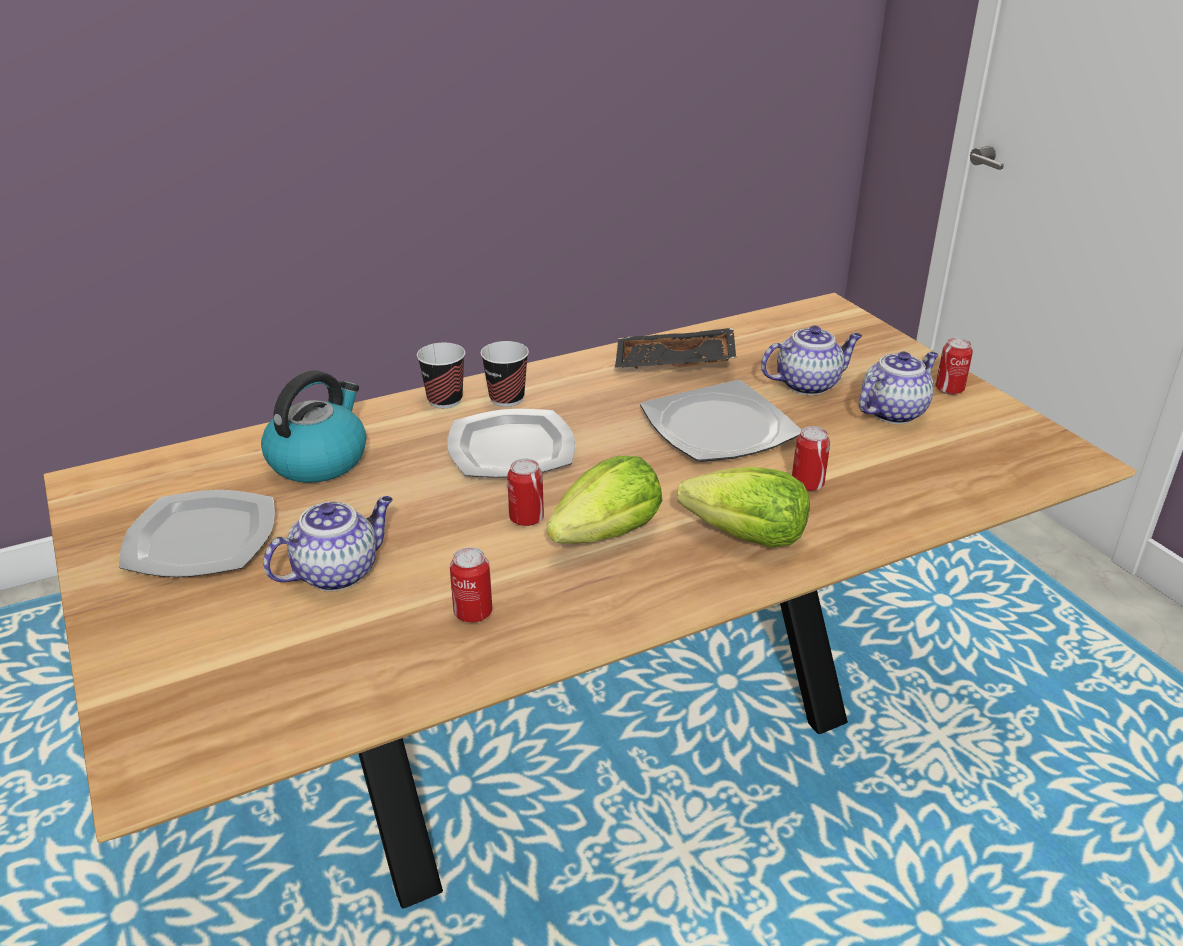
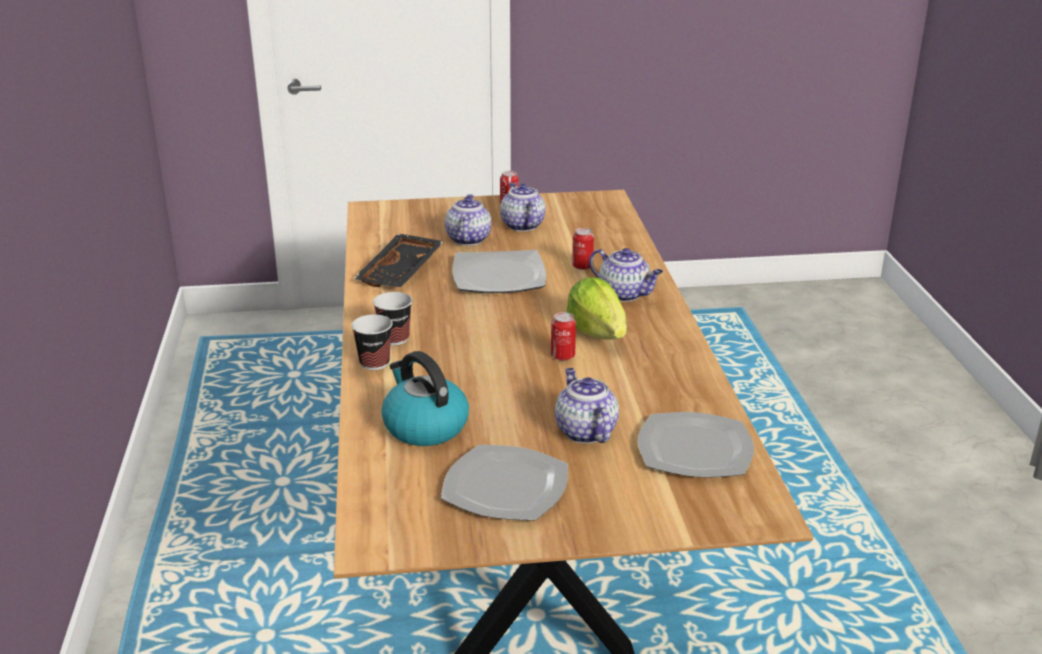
camera: 70 degrees left, 5 degrees down
plate [447,409,575,478] -> plate moved to [638,412,754,478]
can [450,547,492,622] -> none
lettuce [677,467,810,548] -> teapot [589,248,663,302]

